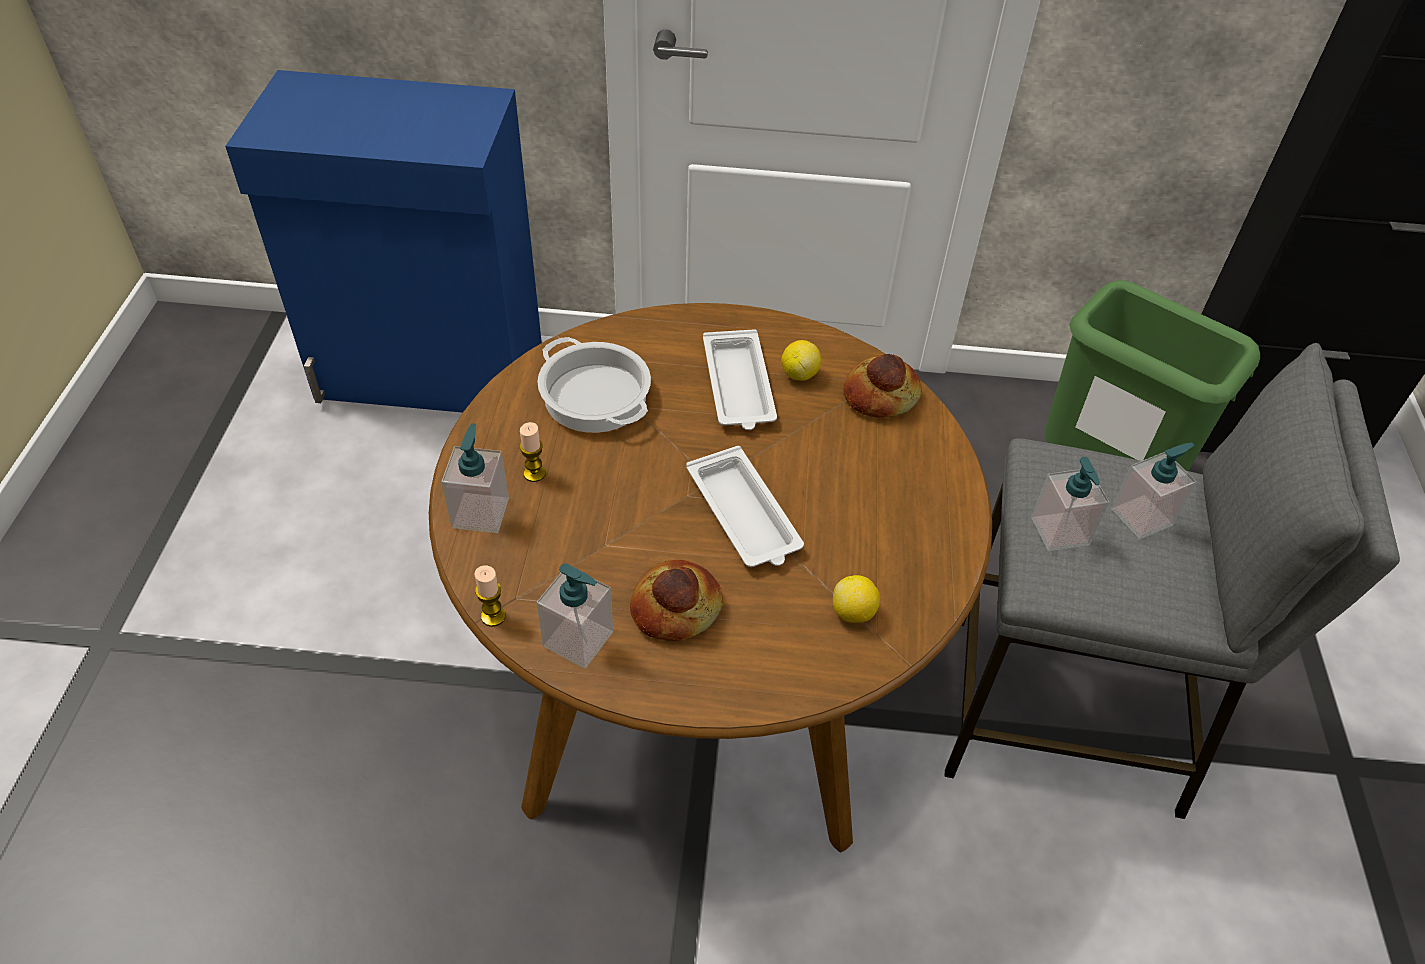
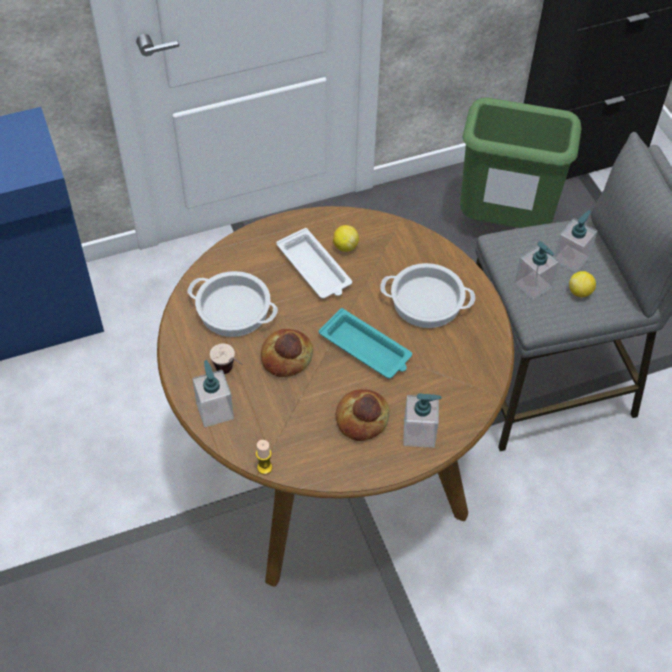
camera: 25 degrees left, 5 degrees up
candle [520,422,546,482] -> cup [210,343,243,374]
soap dispenser [536,563,613,669] -> soap dispenser moved to [403,393,442,448]
white tray [686,446,804,567] -> turquoise tray [319,308,412,379]
lemon [833,575,880,623] -> lemon moved to [569,271,596,297]
bread [843,354,922,418] -> bread moved to [261,329,313,377]
none -> cooking pot [380,263,475,328]

